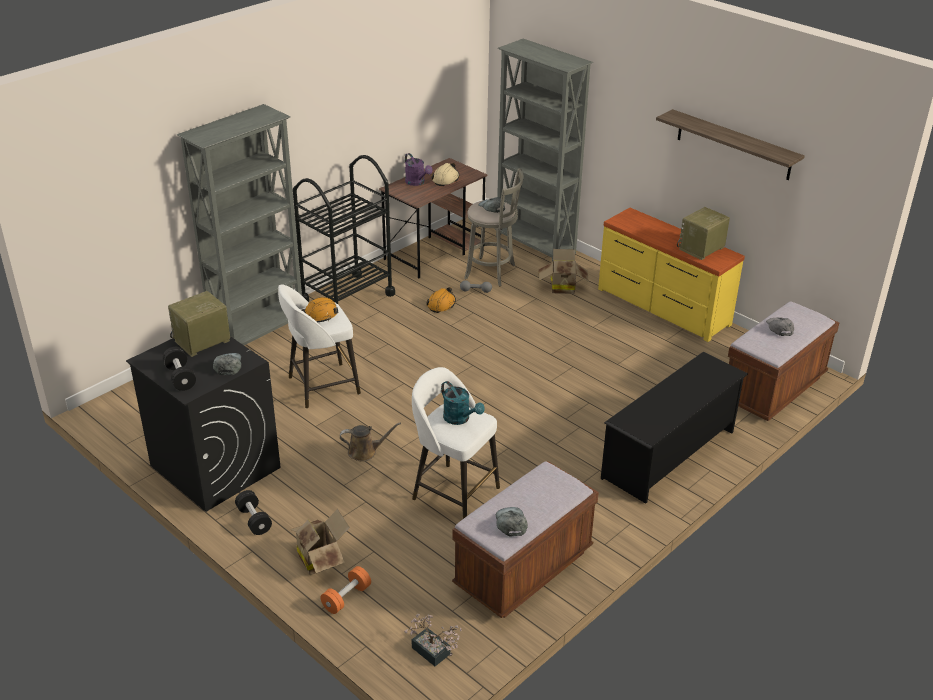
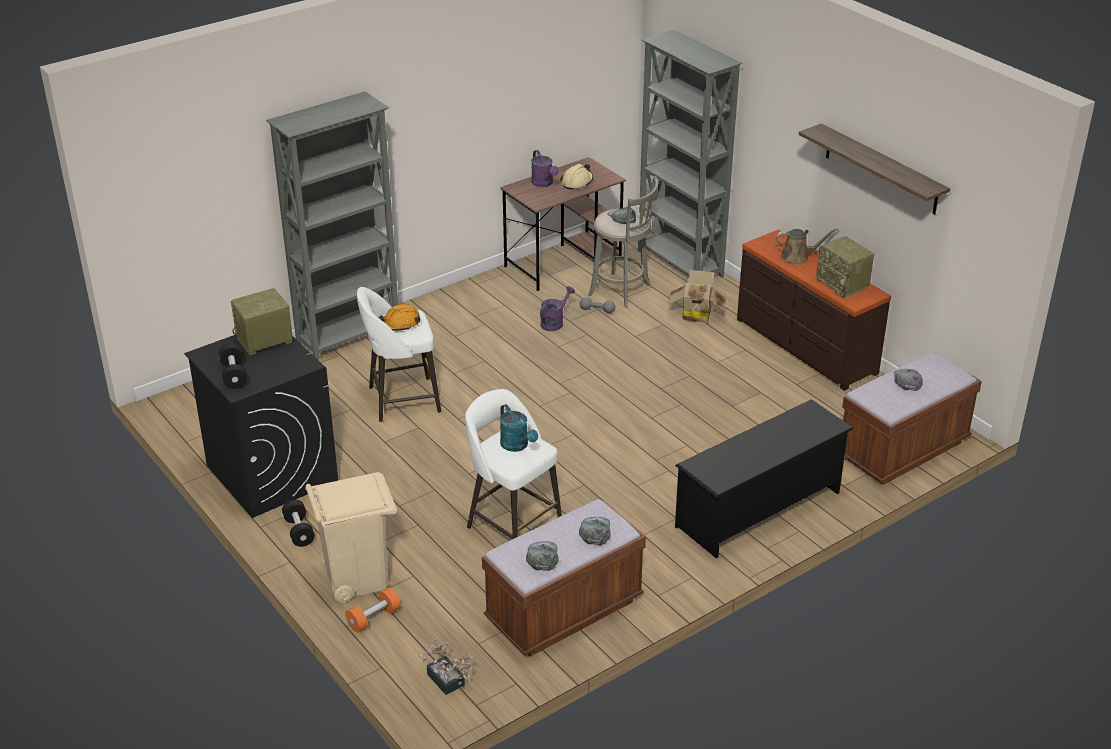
camera: 10 degrees right, 0 degrees up
grey cap [213,353,241,375] -> grey cap moved to [579,517,611,545]
cardboard box [291,509,350,575] -> beige trash can [305,472,397,603]
black cart [293,155,395,304] -> none
brown watering can [340,422,401,462] -> brown watering can moved to [776,229,838,265]
orange hard hat [426,287,456,313] -> purple watering can [540,286,575,331]
yellow dresser [598,208,745,342] -> brown dresser [737,230,891,391]
radio [677,207,730,260] -> radio turned 90 degrees counterclockwise [816,236,874,298]

